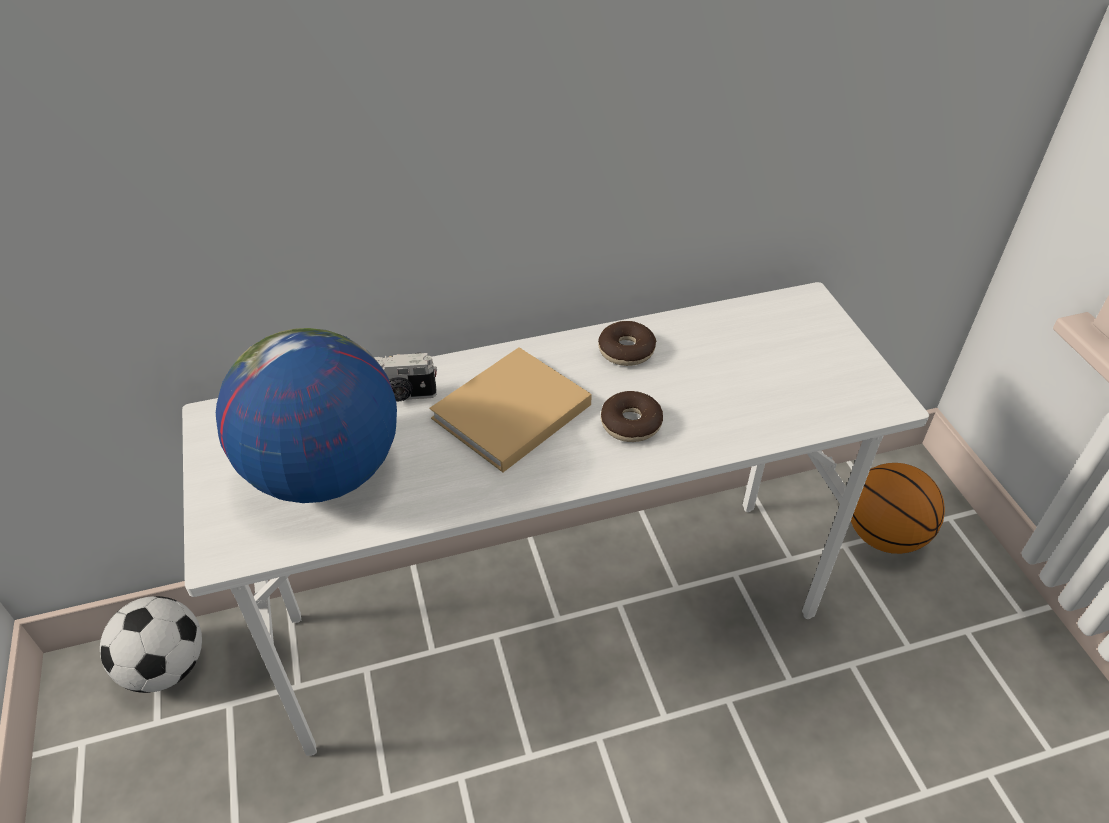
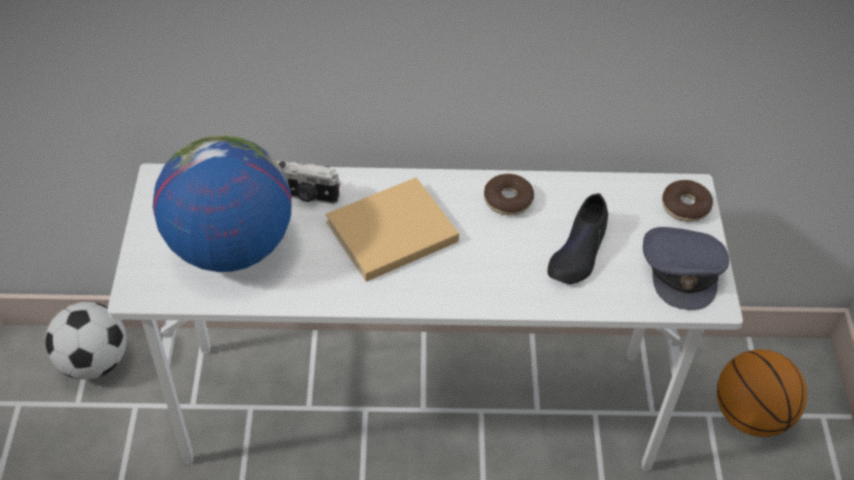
camera: 15 degrees right, 5 degrees up
donut [601,391,663,442] -> donut moved to [662,180,713,222]
none -> black shoe [547,193,608,284]
none -> grey cap [643,227,729,310]

